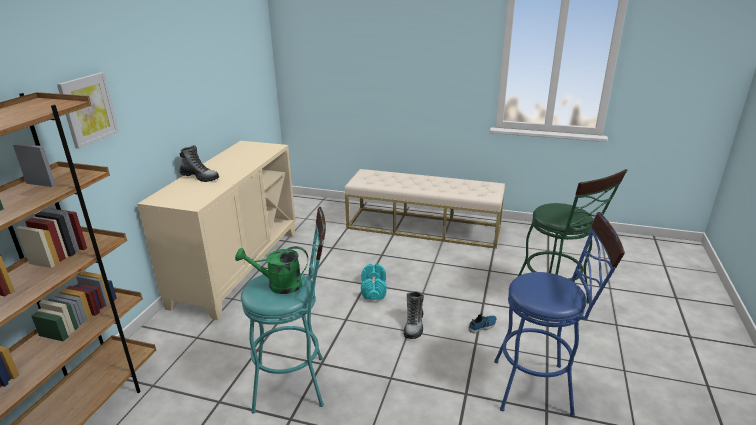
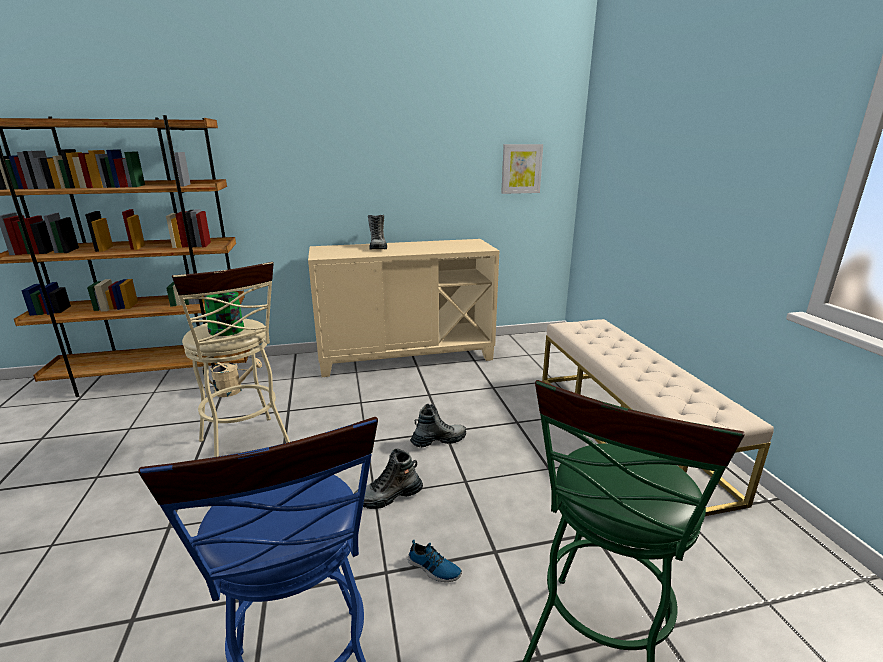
camera: 60 degrees right, 5 degrees down
picture [57,72,119,149] -> picture moved to [501,144,543,194]
turquoise stool [241,207,326,413] -> beige stool [172,262,290,457]
turquoise dumbbell [361,264,386,300] -> boot [410,404,466,447]
none -> beige watering can [203,358,262,397]

